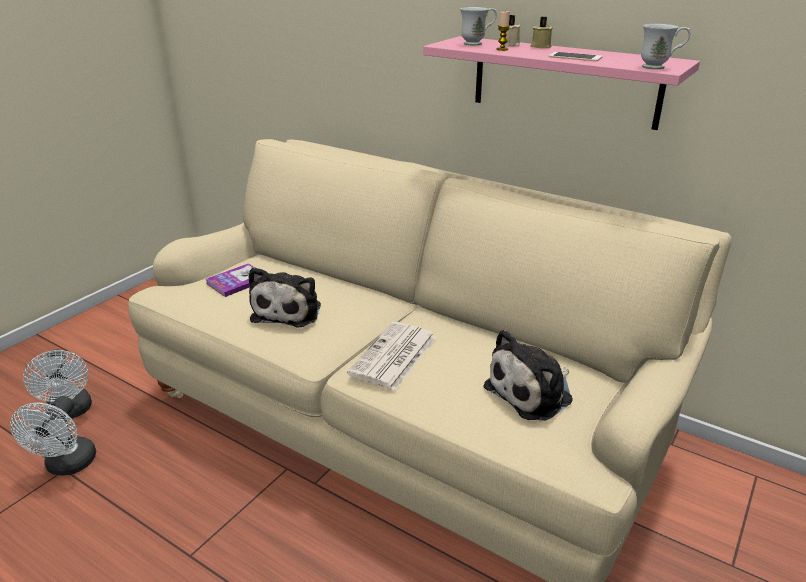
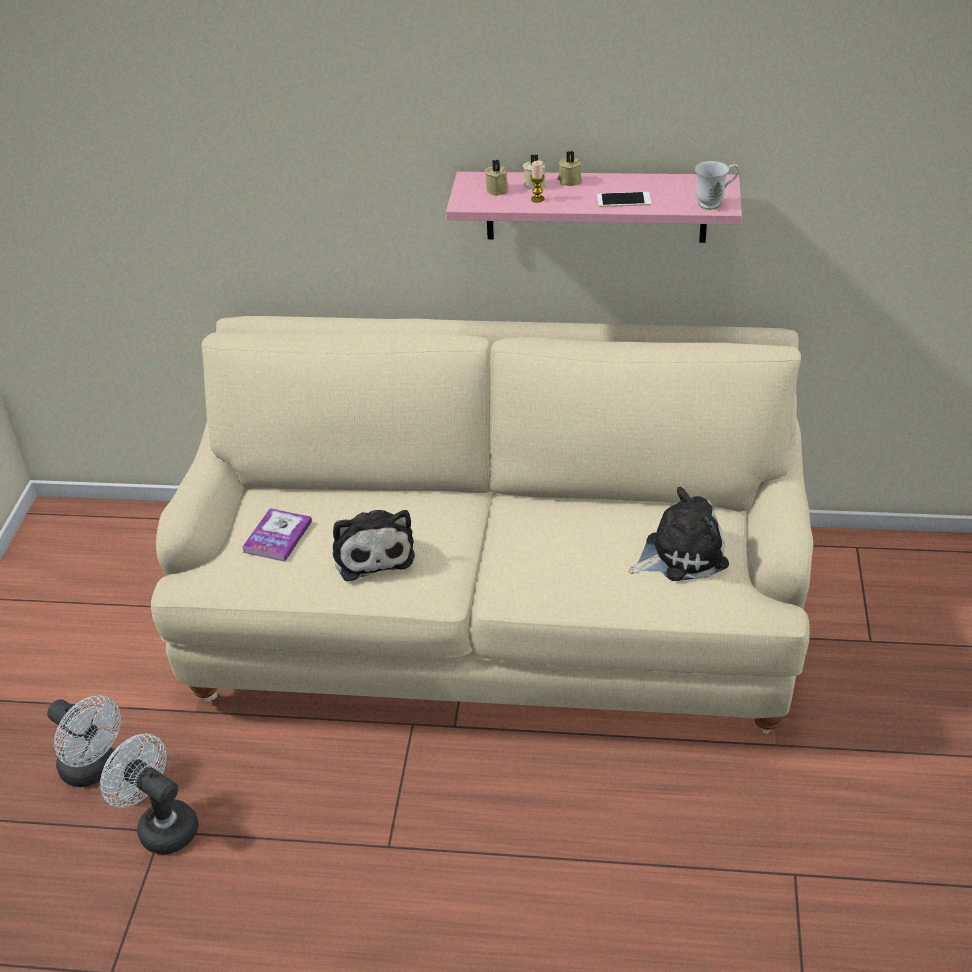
camera: 25 degrees left, 10 degrees up
white fan [10,396,96,475] -> white fan turned 150 degrees clockwise [100,734,199,855]
newspaper [347,322,436,390] -> none
white mug [460,7,497,45] -> beige candle [485,160,508,196]
plush toy [483,329,573,421] -> plush toy turned 135 degrees counterclockwise [629,487,729,581]

